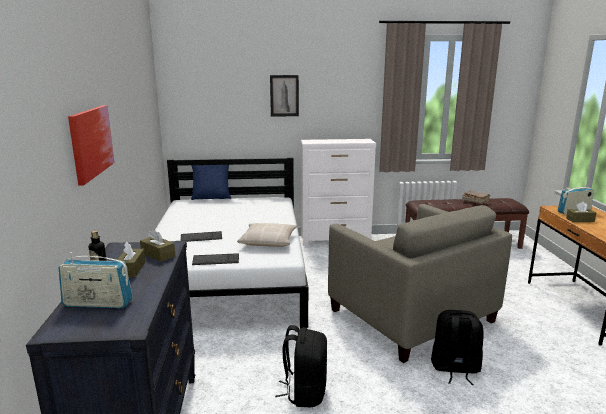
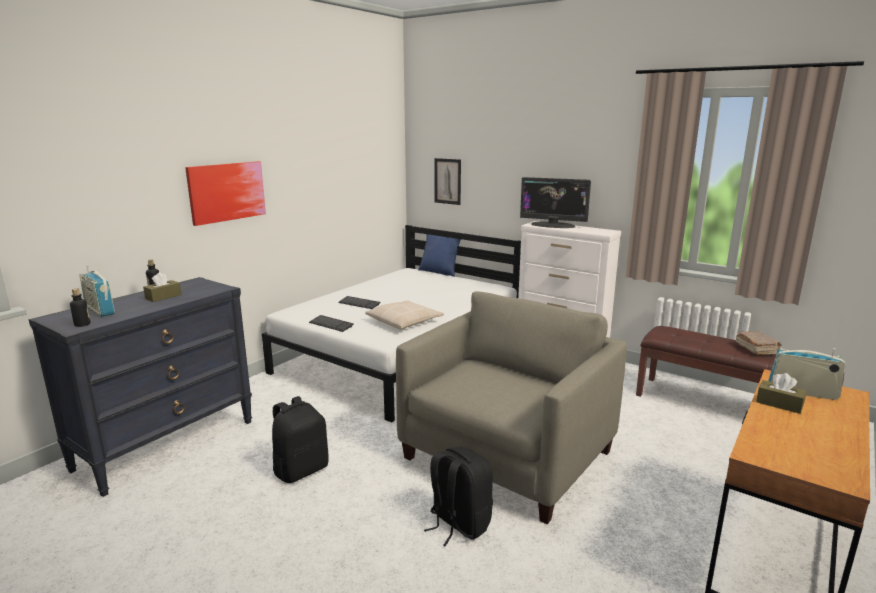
camera: 40 degrees right, 0 degrees up
brown tissue box [140,229,175,262] -> none
picture [270,75,299,117] -> picture moved to [435,158,461,205]
beige armchair [328,204,512,363] -> beige armchair turned 150 degrees counterclockwise [396,291,627,524]
none -> bottle [70,289,91,327]
none -> monitor [520,177,591,228]

